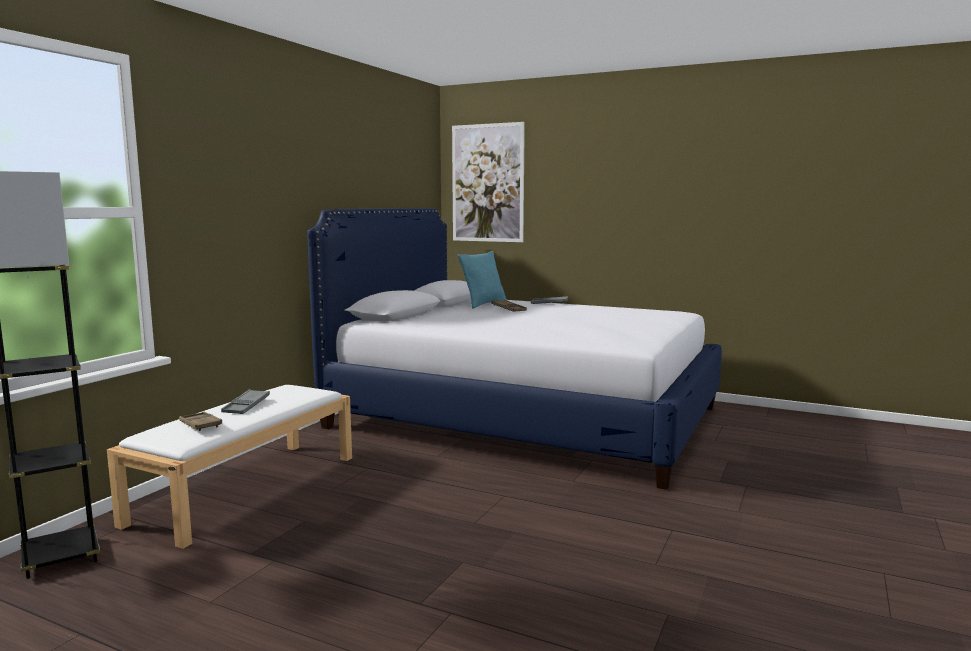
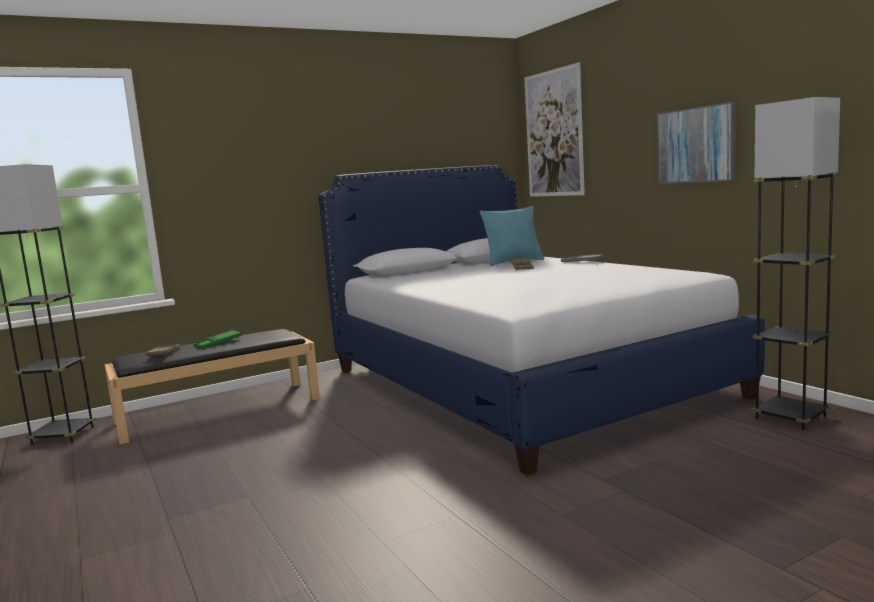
camera: 35 degrees right, 0 degrees up
white bench [107,385,352,549] -> black bench [104,329,320,444]
grey tray [221,389,270,414] -> green tray [193,330,242,348]
none -> picture [657,101,736,184]
none -> grey floor lamp [752,97,840,430]

